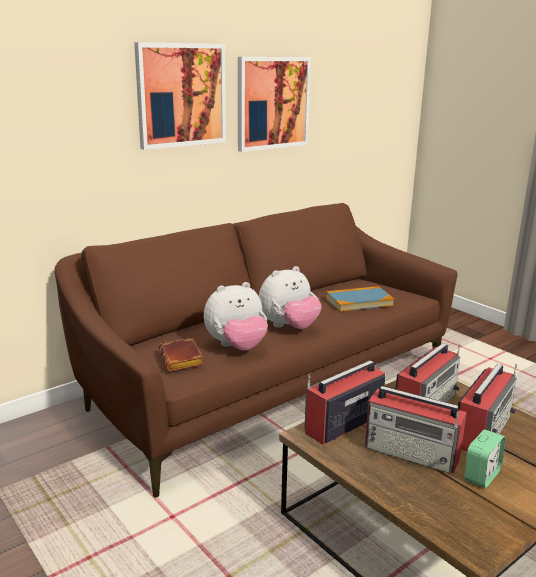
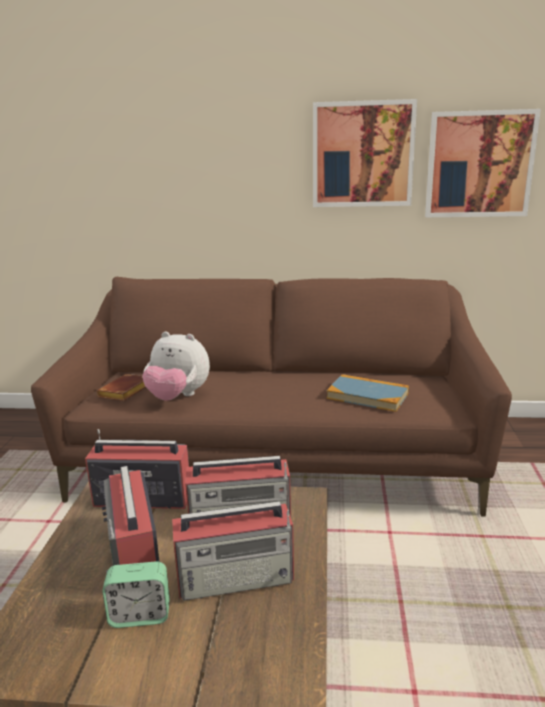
camera: 45 degrees right, 0 degrees up
picture [134,42,226,150] -> picture moved to [425,109,541,217]
plush toy [259,266,322,329] -> none

